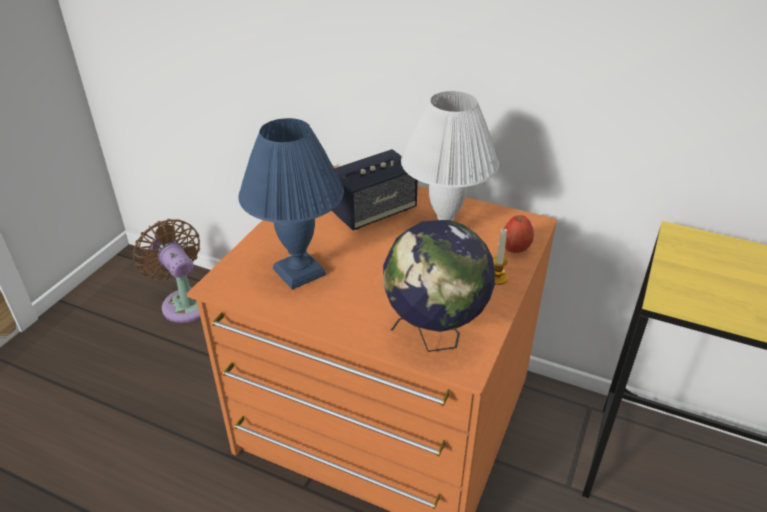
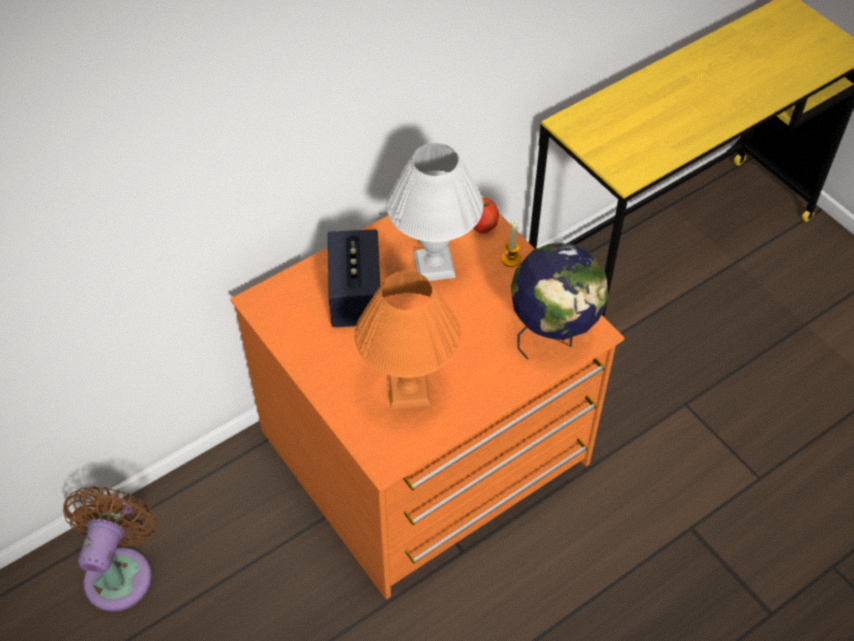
camera: 60 degrees left, 15 degrees up
brown fan [133,219,200,323] -> brown fan turned 105 degrees clockwise [63,486,157,612]
blue table lamp [239,118,344,290] -> orange table lamp [355,271,461,409]

